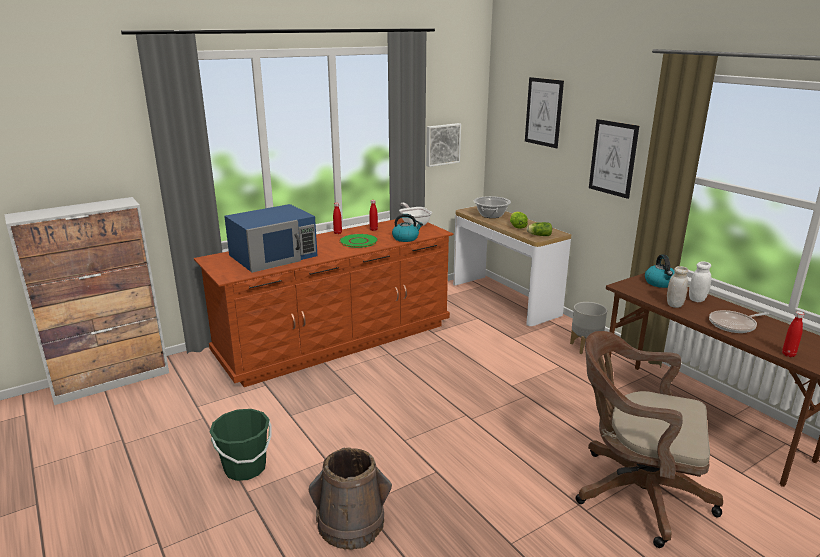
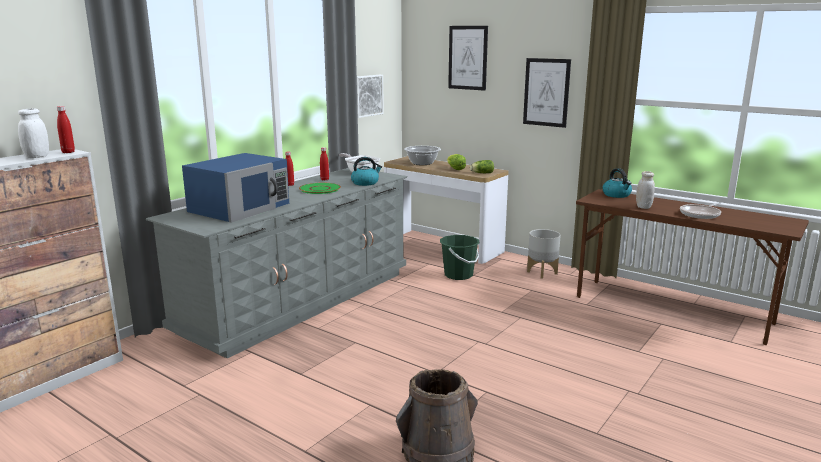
camera: 20 degrees left, 5 degrees down
brown dresser [194,218,454,387] -> grey dresser [146,168,407,358]
green bucket [210,409,272,481] -> green bucket moved to [440,235,479,280]
brown office chair [576,331,723,548] -> none
white jar [689,261,711,302] -> white jar moved to [18,108,49,158]
red bottle [782,311,804,357] -> red bottle moved to [57,106,75,153]

